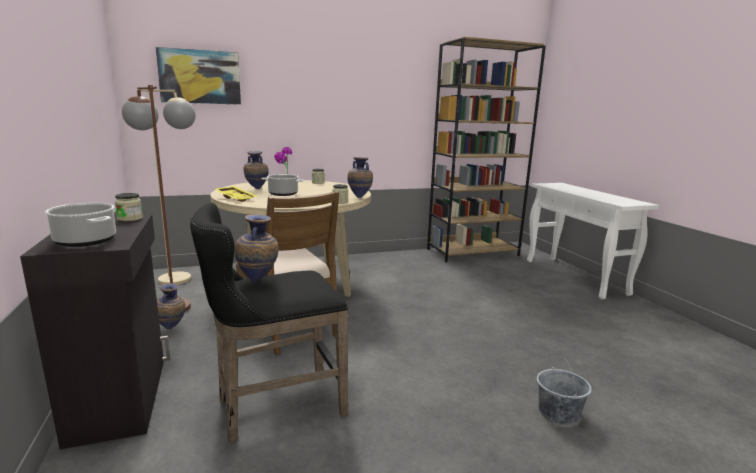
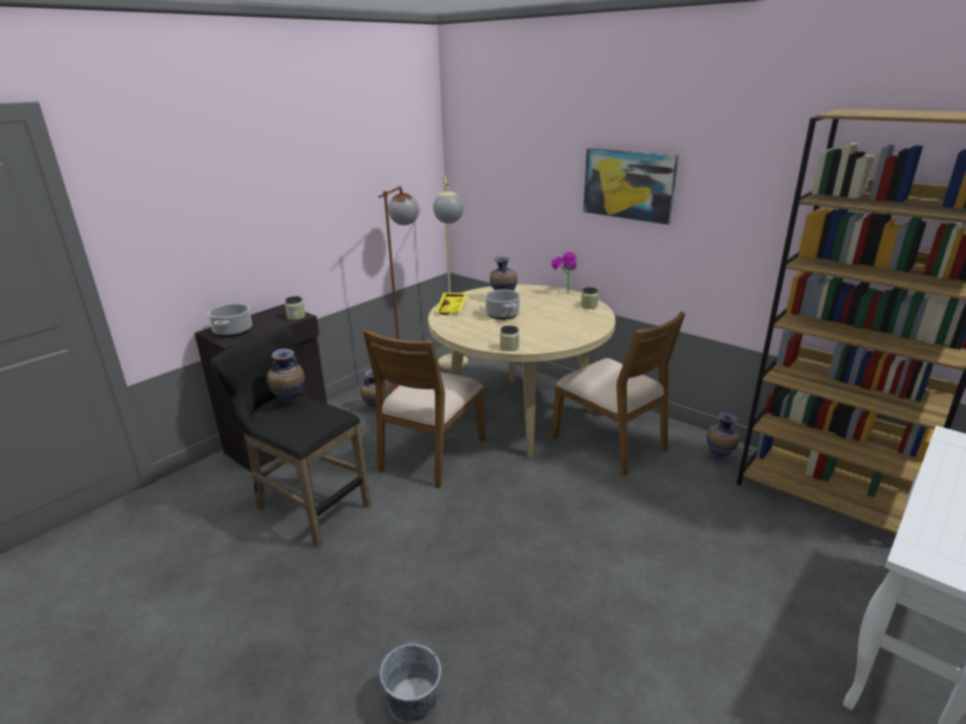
camera: 60 degrees right, 10 degrees up
picture [156,47,241,105] -> picture moved to [583,148,678,225]
vase [347,157,373,198] -> vase moved to [707,412,740,459]
none -> brown chair [552,312,685,476]

